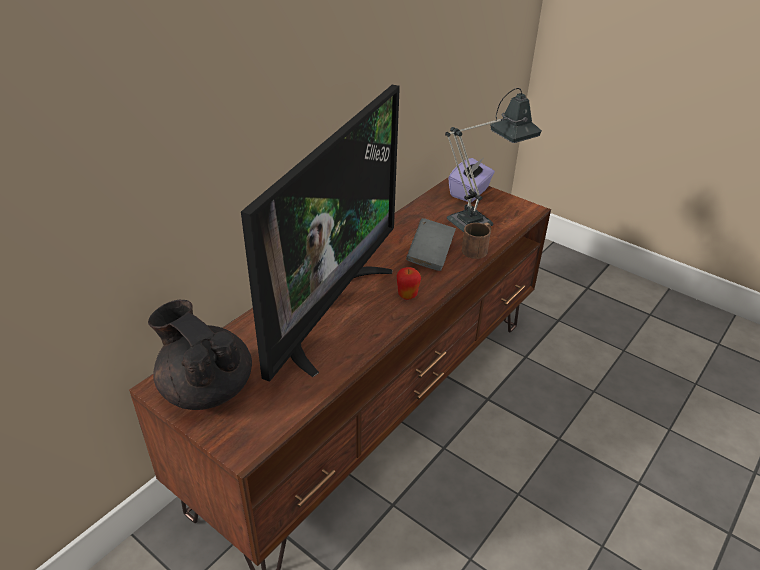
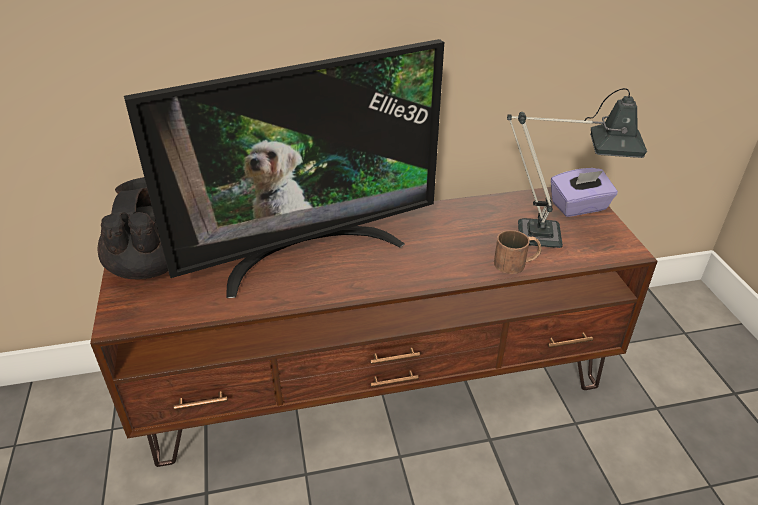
camera: 40 degrees right, 0 degrees up
apple [397,267,421,300] -> none
grey book [406,218,456,271] -> none

